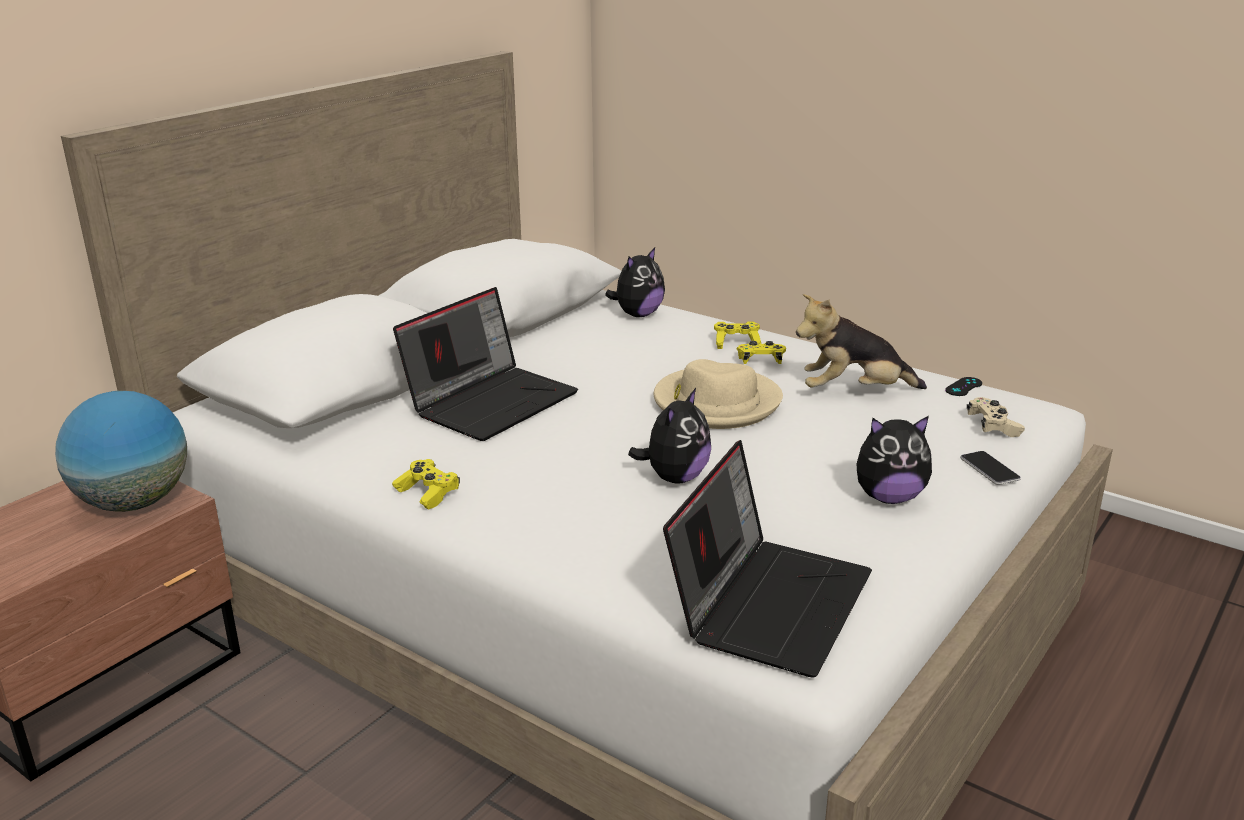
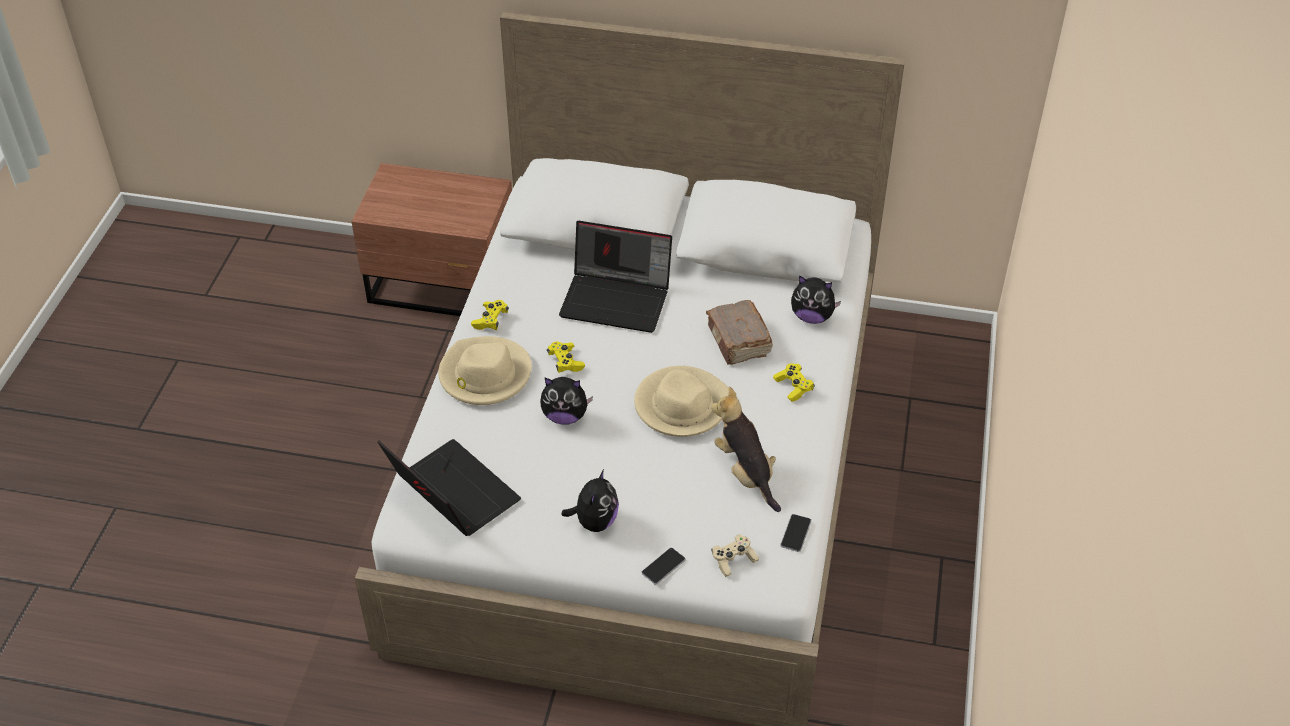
camera: 65 degrees right, 20 degrees up
globe [55,391,187,512] -> none
laptop [663,440,872,677] -> laptop turned 135 degrees counterclockwise [378,439,521,536]
yellow game controller [737,341,786,364] -> yellow game controller moved to [547,341,585,373]
plush toy [857,416,932,504] -> plush toy turned 135 degrees counterclockwise [561,469,619,532]
black game controller [945,377,982,396] -> phone [780,514,811,552]
none -> beige hat [438,336,532,405]
none -> brown book [706,300,773,365]

